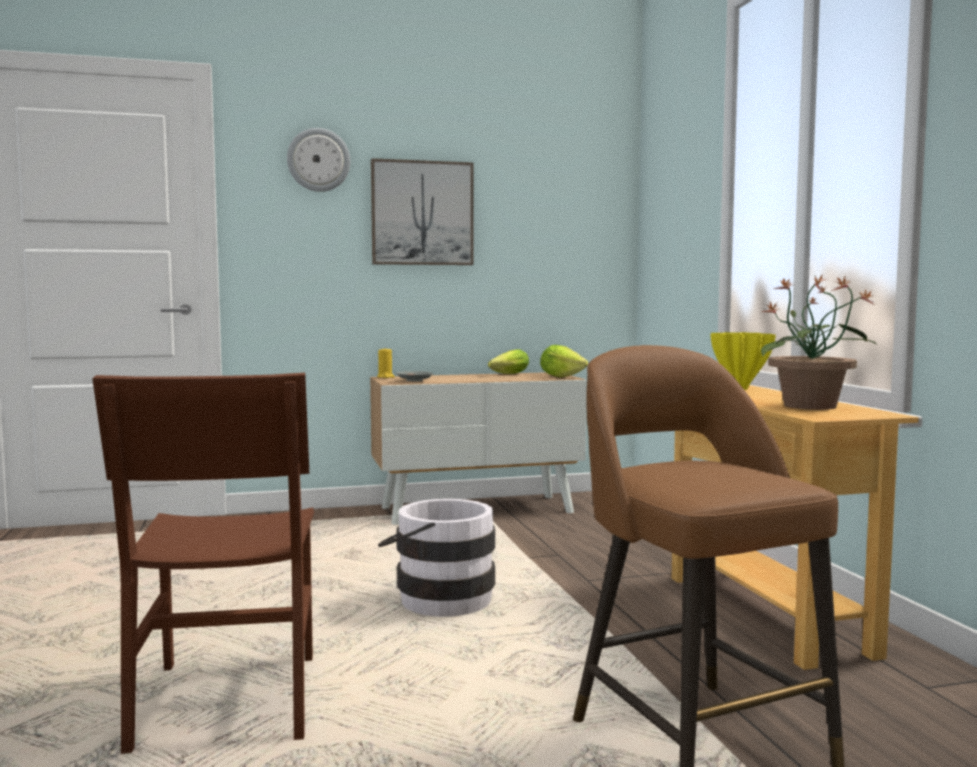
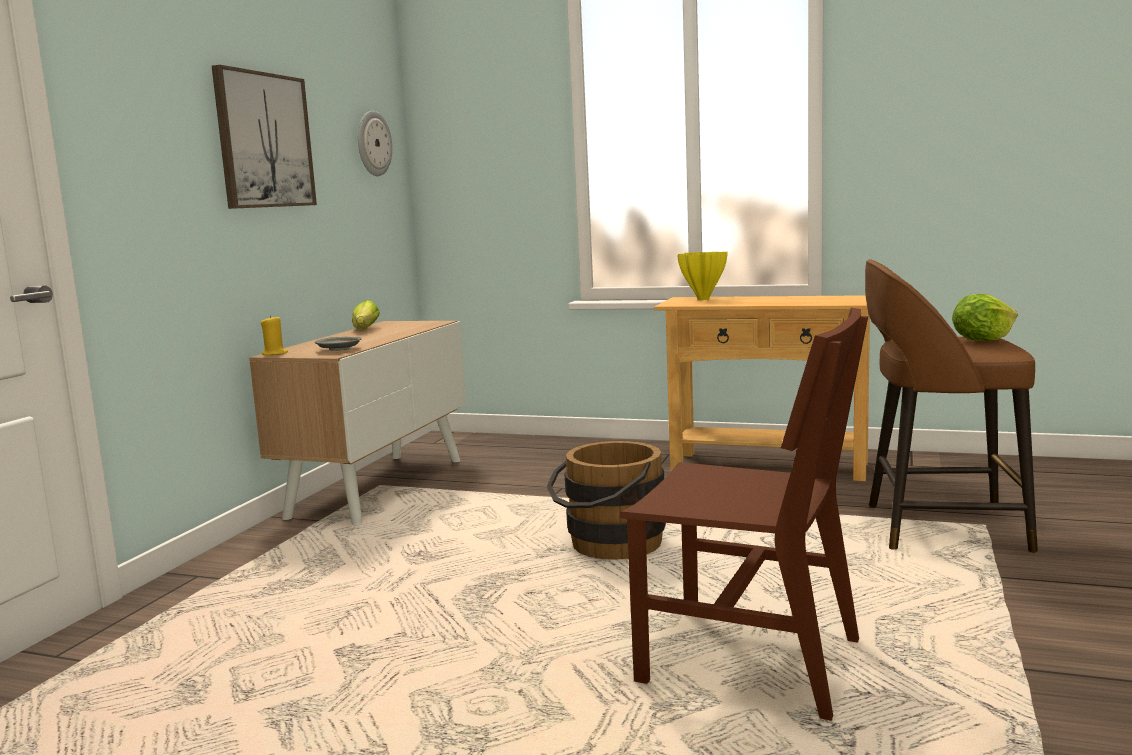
camera: 55 degrees left, 5 degrees up
wall clock [287,128,350,192] -> wall clock moved to [358,111,392,176]
white bucket [378,499,495,617] -> brown bucket [546,441,666,560]
lettuce [540,345,588,377] -> lettuce moved to [952,294,1018,342]
potted plant [761,274,877,410] -> none

